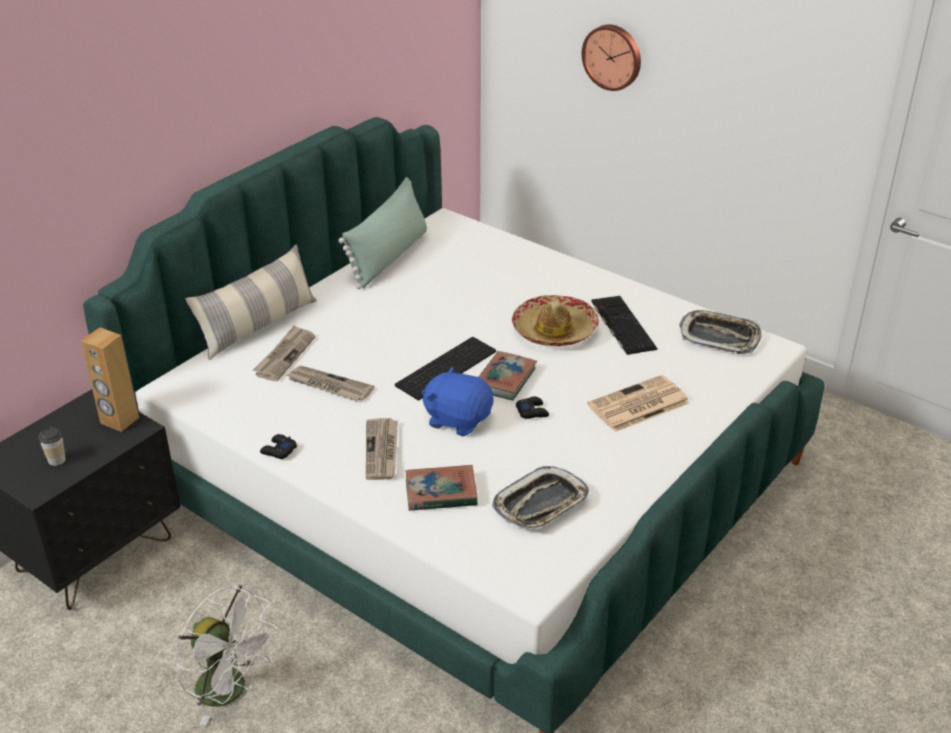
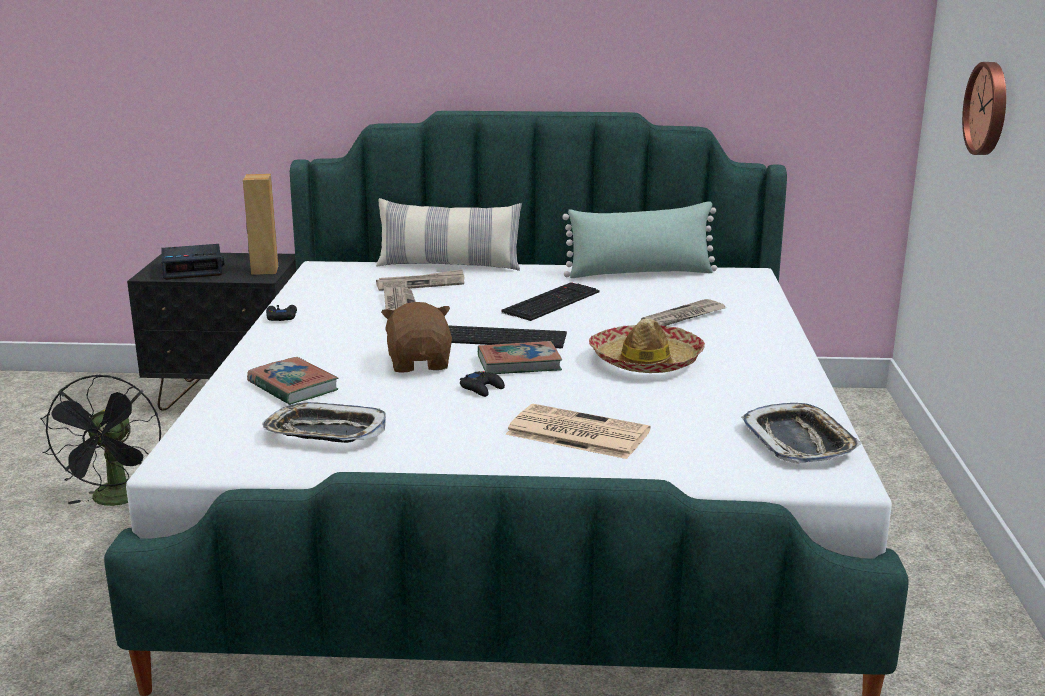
camera: 55 degrees right, 15 degrees down
cup [39,427,66,466] -> alarm clock [161,244,225,280]
white fan [175,585,277,725] -> black fan [40,374,161,506]
newspaper [366,418,398,480] -> newspaper moved to [641,299,726,326]
blue plush toy [422,366,493,437] -> brown plush toy [381,302,452,373]
keyboard [591,296,657,355] -> keyboard moved to [501,282,599,321]

